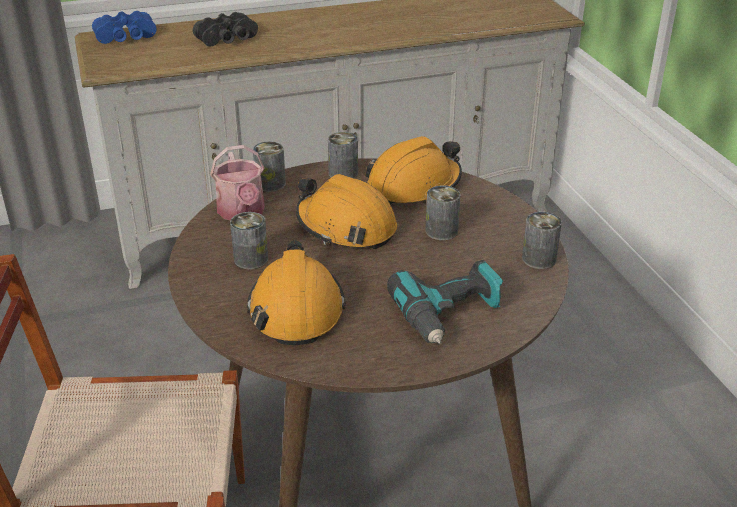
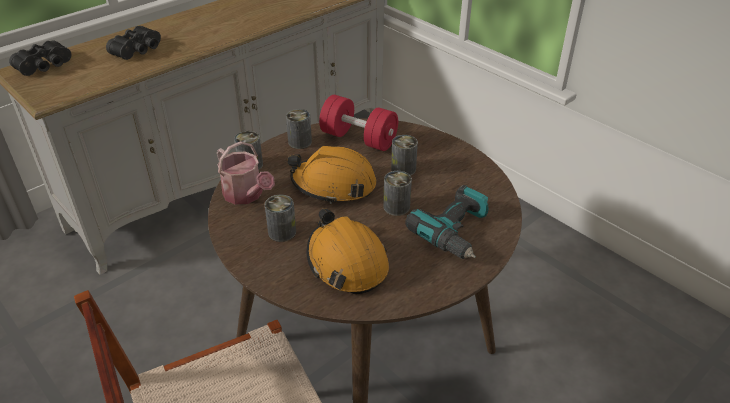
camera: 25 degrees left, 5 degrees up
blue binoculars [92,11,157,44] -> black binoculars [9,41,71,76]
orange hard hat [365,136,462,204] -> red dumbbell [319,95,398,151]
can [522,212,562,269] -> can moved to [383,171,412,216]

